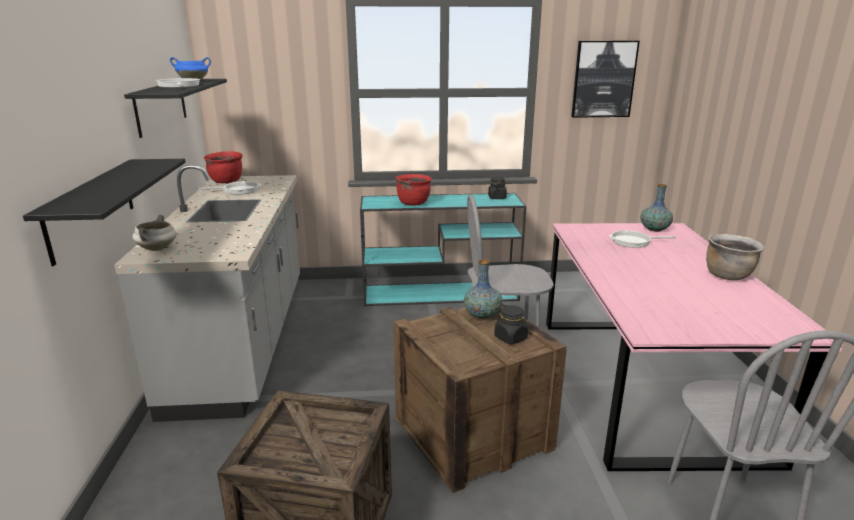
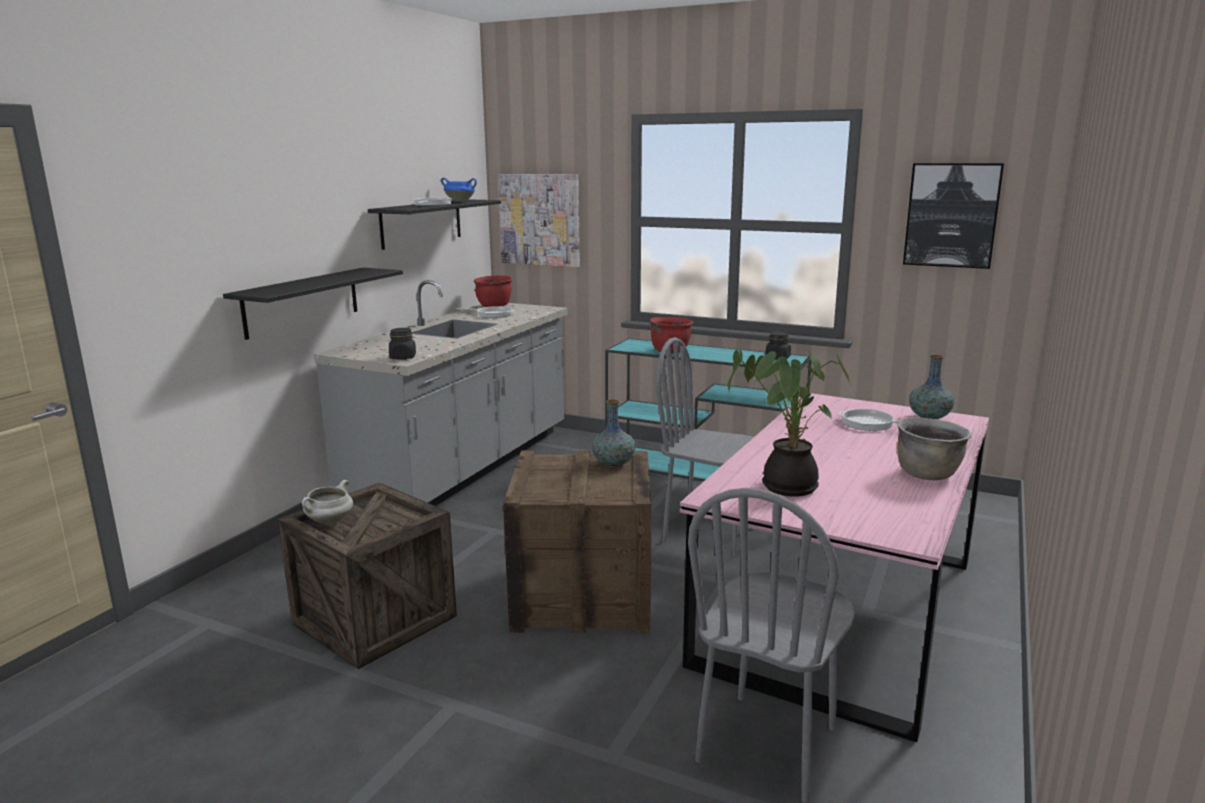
camera: 30 degrees right, 5 degrees down
white cooking pot [132,215,176,251] -> white cooking pot moved to [302,480,353,524]
black jar [494,305,528,344] -> black jar moved to [389,328,416,360]
none -> picture [498,174,580,267]
none -> potted plant [727,348,851,497]

